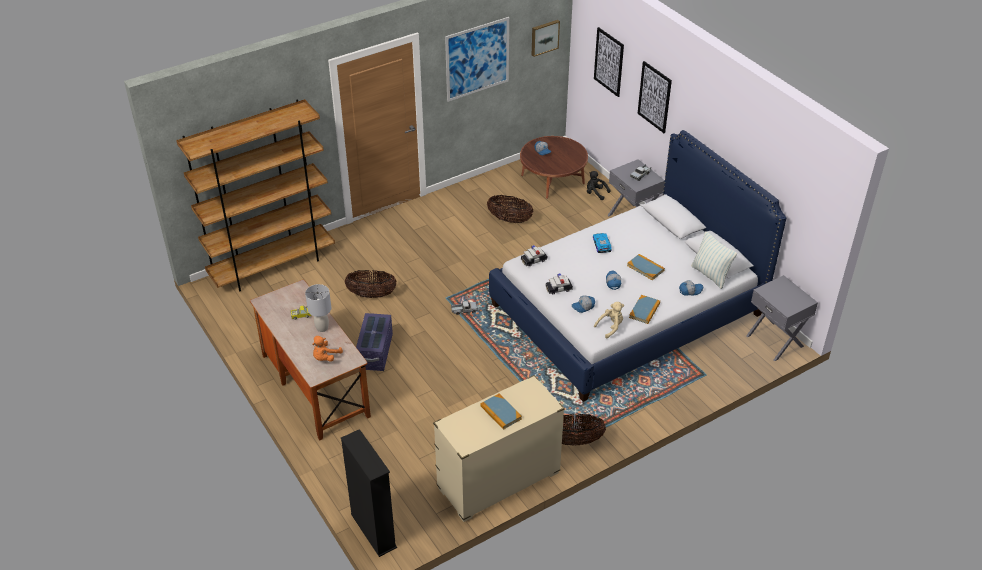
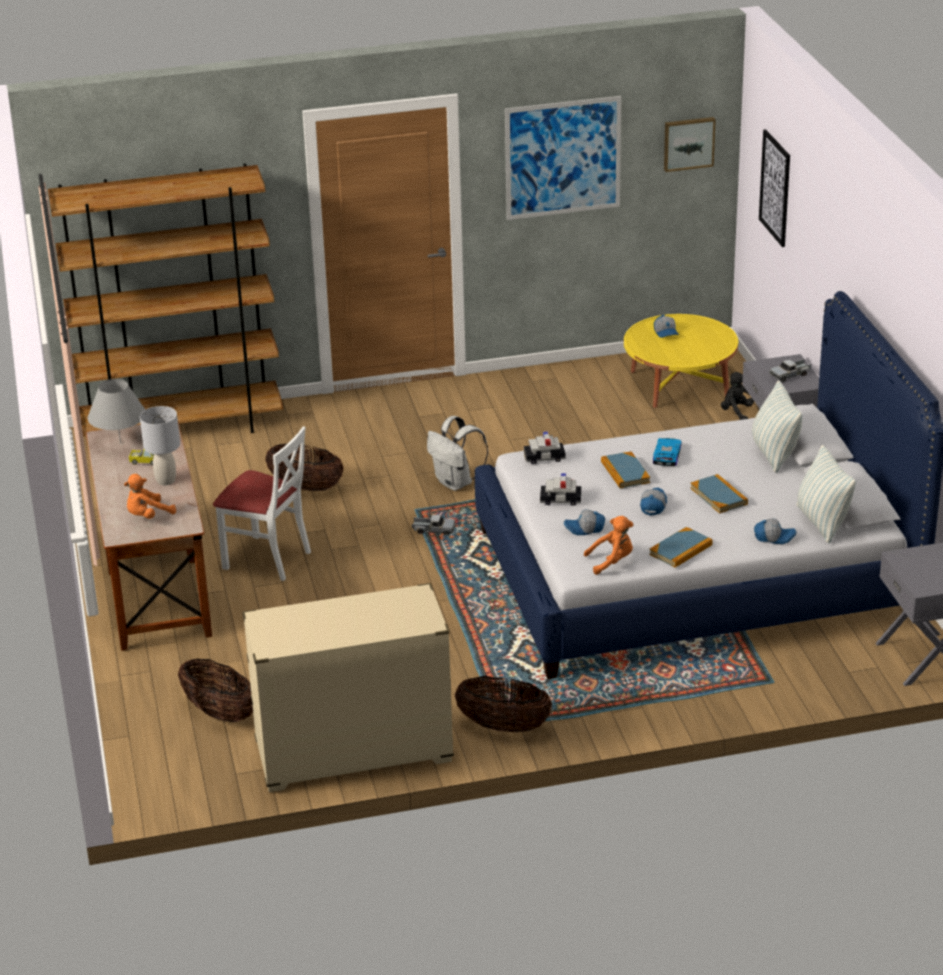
camera: 20 degrees right, 10 degrees down
black bookcase [341,429,397,557] -> none
purple storage box [356,313,393,371] -> white chair [213,426,311,581]
book [480,394,522,430] -> book moved to [601,451,650,489]
basket [487,195,533,223] -> basket moved to [178,658,253,722]
brown coffee table [520,136,588,199] -> yellow coffee table [624,314,738,408]
beige plush toy [594,302,624,339] -> orange plush toy [584,516,633,575]
picture [637,61,672,133] -> none
none -> grey table lamp [88,379,146,443]
none -> white backpack [427,416,488,491]
none -> pillow [752,380,802,473]

